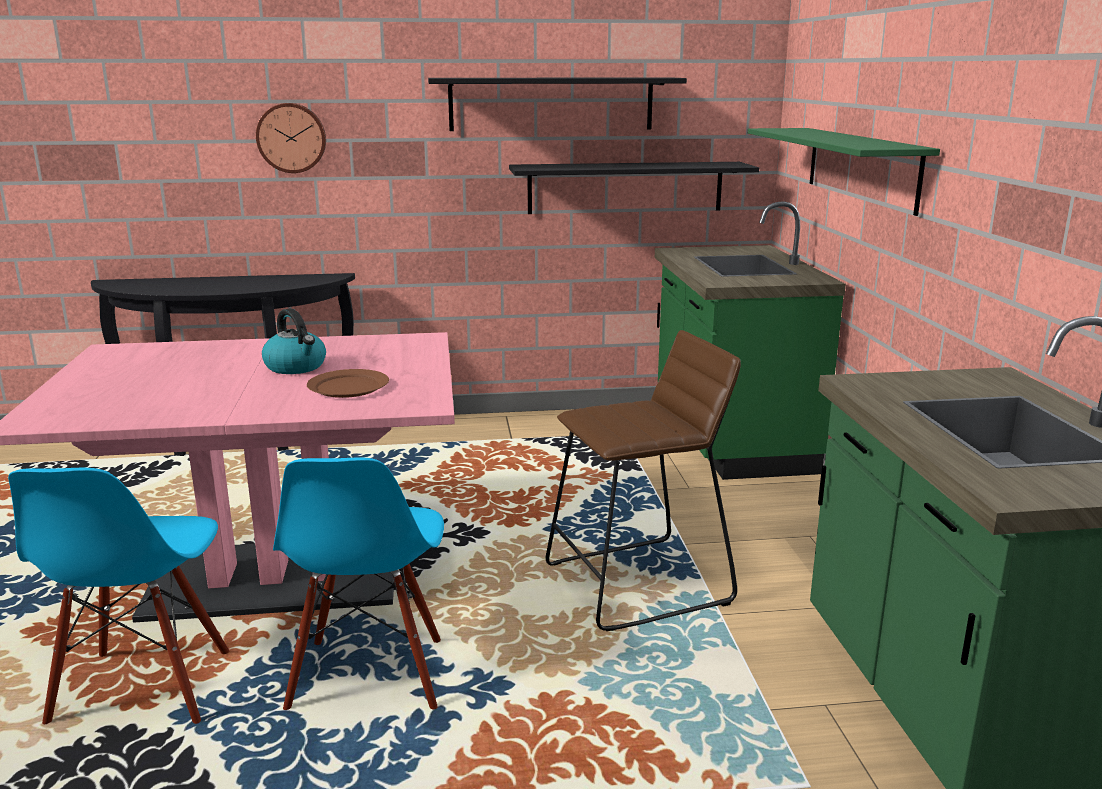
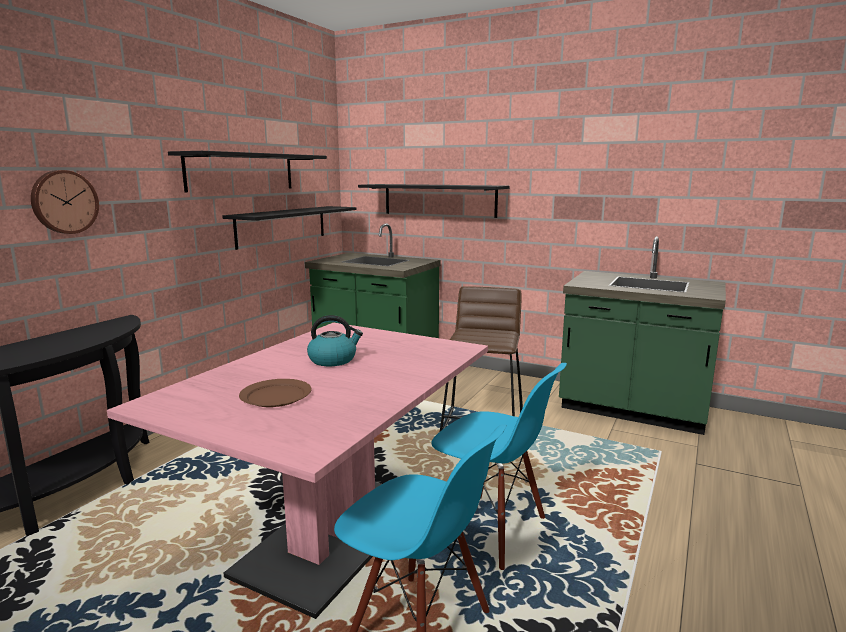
camera: 55 degrees left, 5 degrees down
brown plate [307,369,389,398] -> brown plate moved to [239,379,312,407]
green shelf [748,128,940,216] -> black shelf [358,184,510,218]

